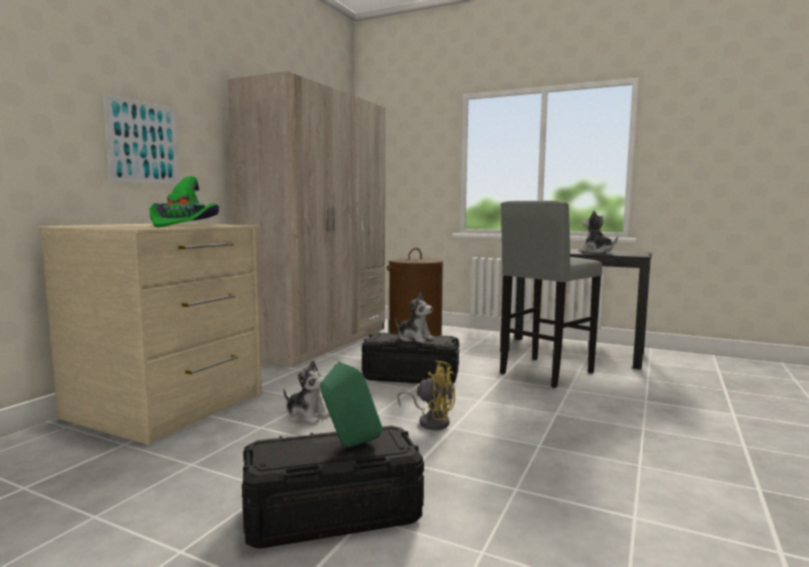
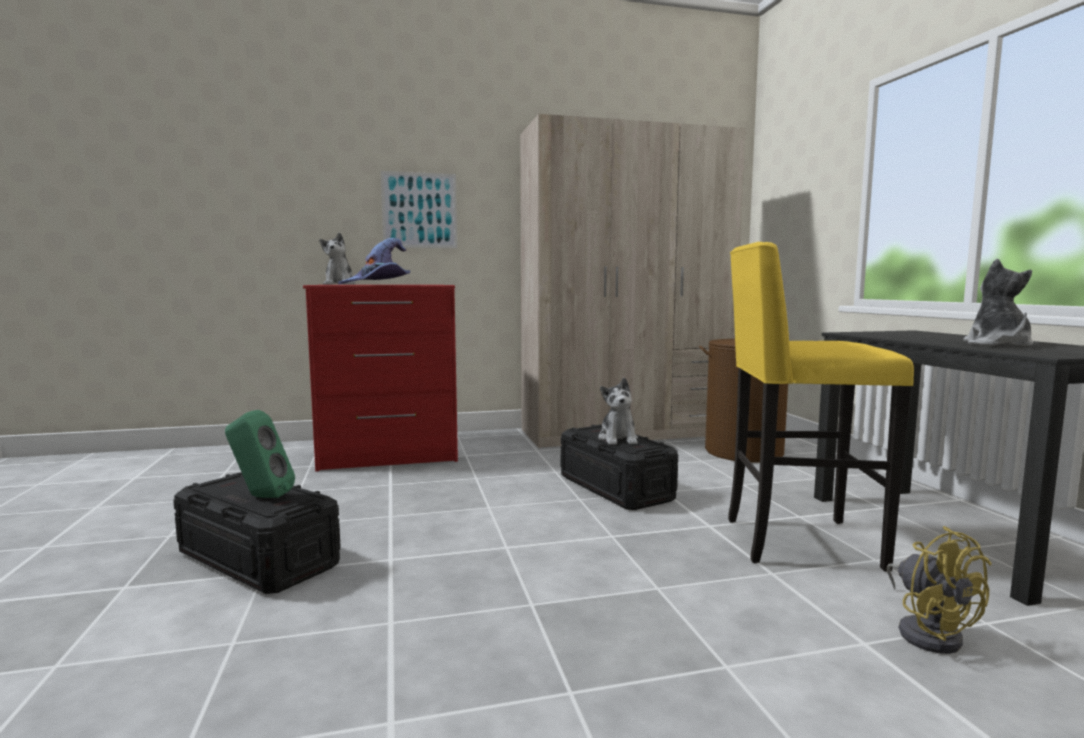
camera: 50 degrees right, 0 degrees up
beige dresser [39,223,262,446] -> red dresser [303,285,458,471]
green hat [150,176,219,228] -> purple hat [338,238,410,285]
plush toy [283,360,330,424] -> plush toy moved to [319,232,356,285]
yellow fan [397,360,455,430] -> yellow fan moved to [887,526,991,654]
grey stool [500,201,602,388] -> yellow stool [728,242,914,572]

